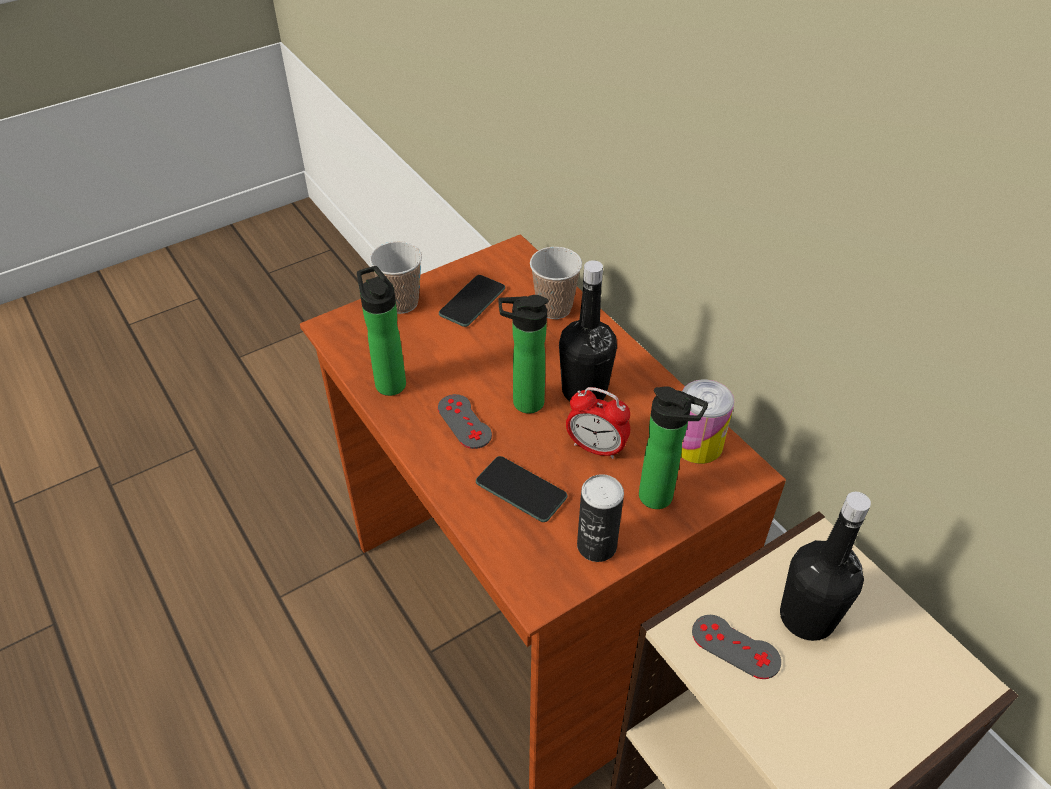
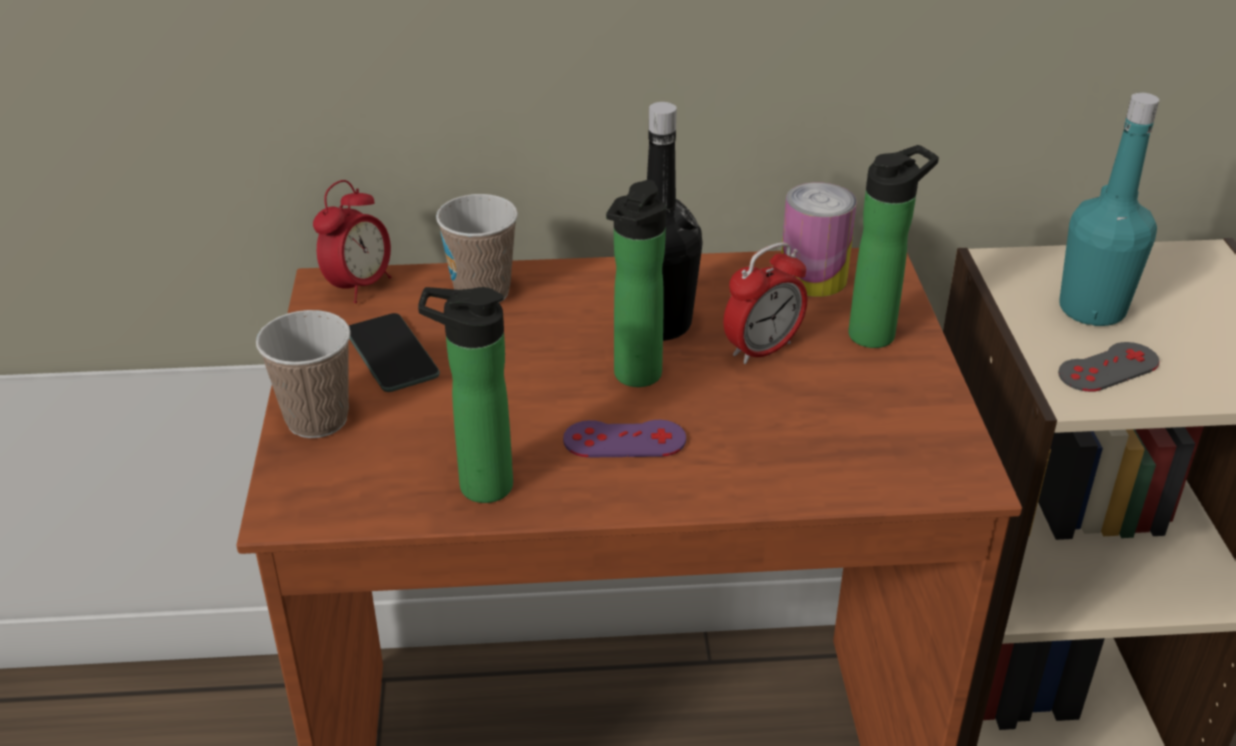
camera: 60 degrees left, 10 degrees down
grey game controller [438,394,492,449] -> purple game controller [563,420,686,458]
phone [476,456,568,522] -> none
can [577,474,624,562] -> none
black bottle [780,492,871,641] -> turquoise bottle [1059,93,1159,326]
none -> alarm clock [313,180,391,303]

